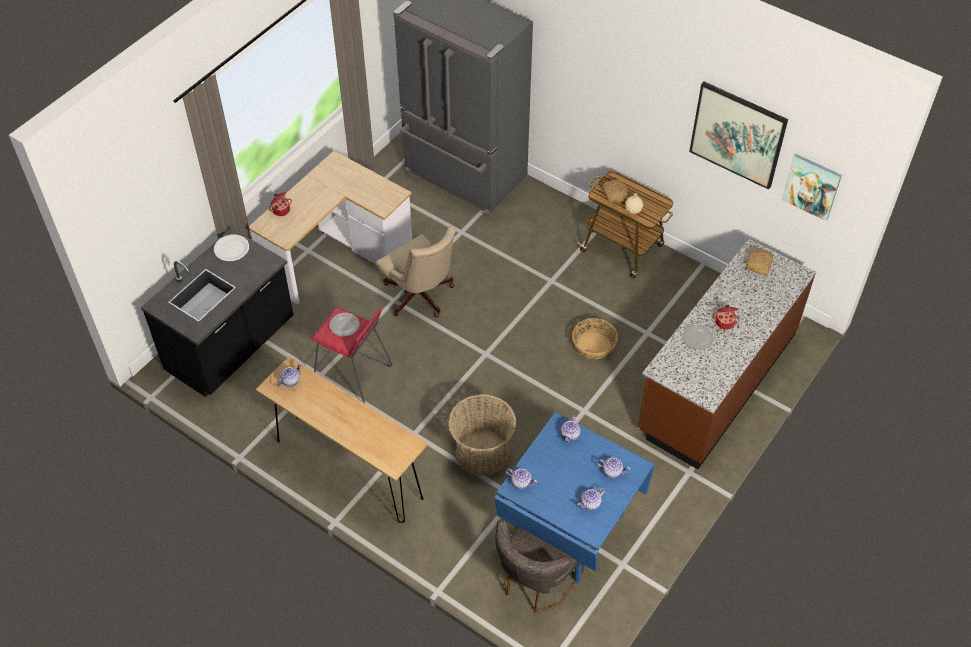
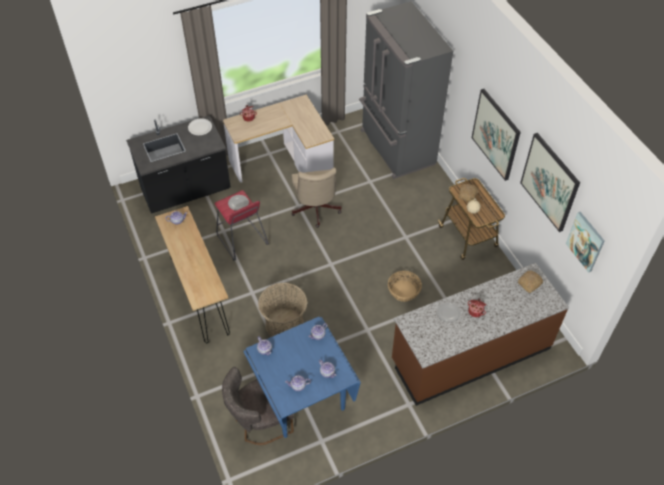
camera: 30 degrees right, 0 degrees up
none -> picture [472,89,521,181]

